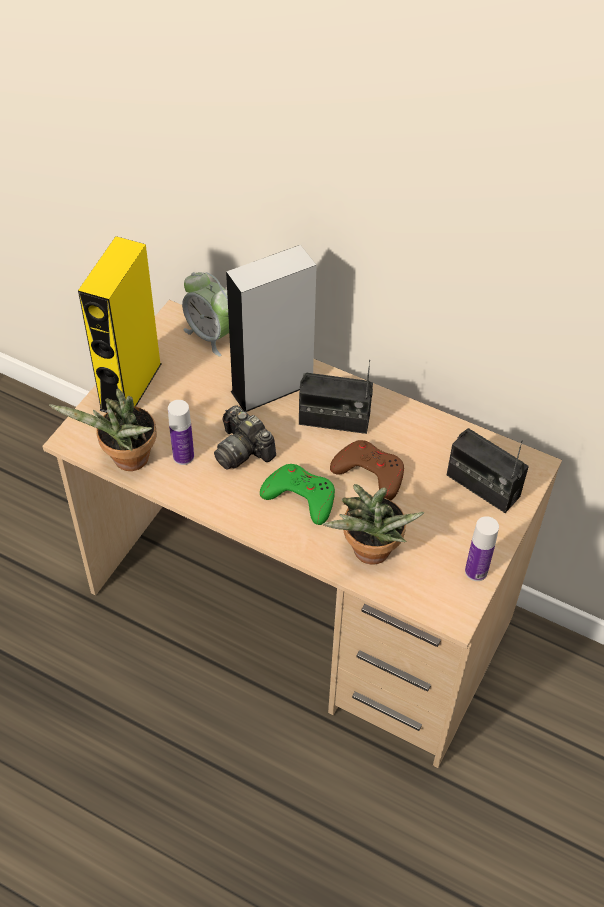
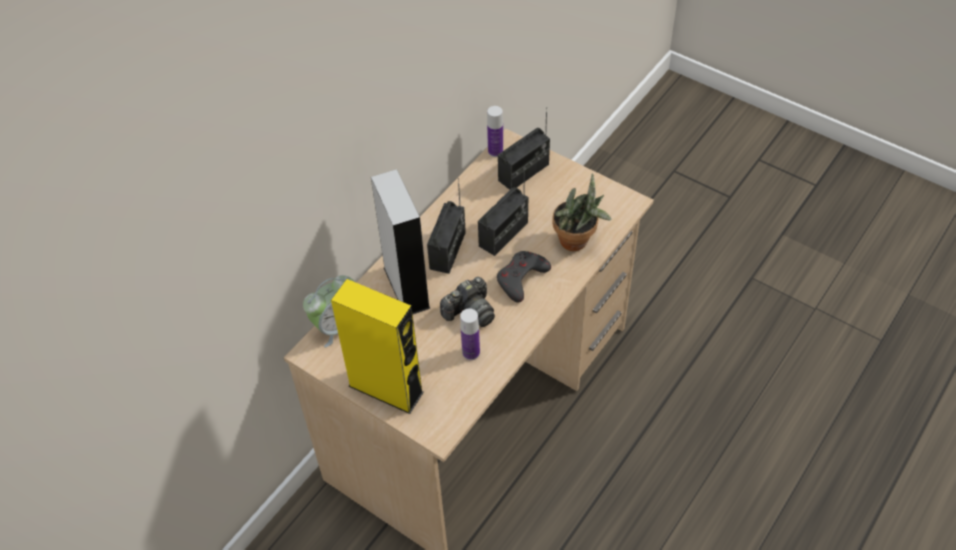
camera: 80 degrees left, 0 degrees up
potted plant [49,389,156,471] -> none
green game controller [260,464,335,525] -> grey game controller [497,251,551,303]
brown game controller [330,440,404,500] -> radio [478,167,528,256]
bottle [465,516,499,581] -> bottle moved to [487,106,503,157]

